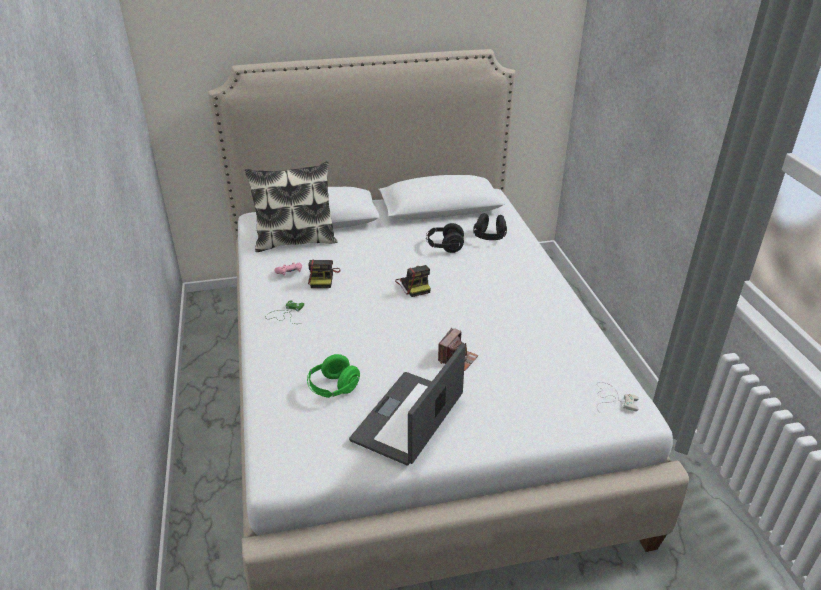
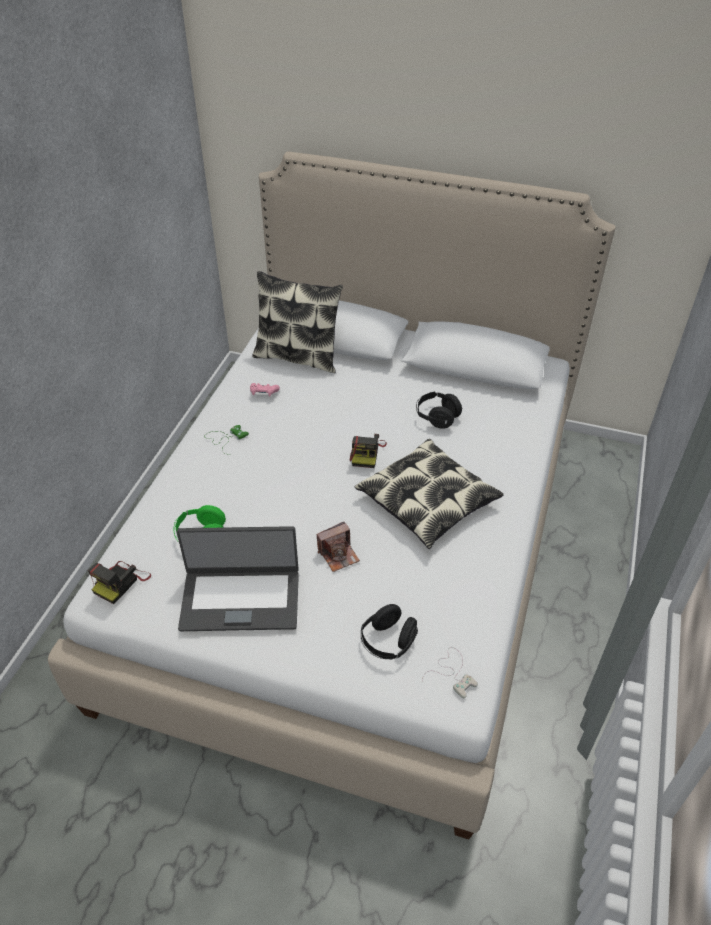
camera: 30 degrees right, 10 degrees up
camera [308,259,341,288] -> camera moved to [88,561,151,604]
laptop [349,343,466,466] -> laptop turned 150 degrees counterclockwise [177,526,299,631]
black headphones [473,213,507,240] -> black headphones moved to [361,604,418,660]
none -> pillow [355,439,503,549]

